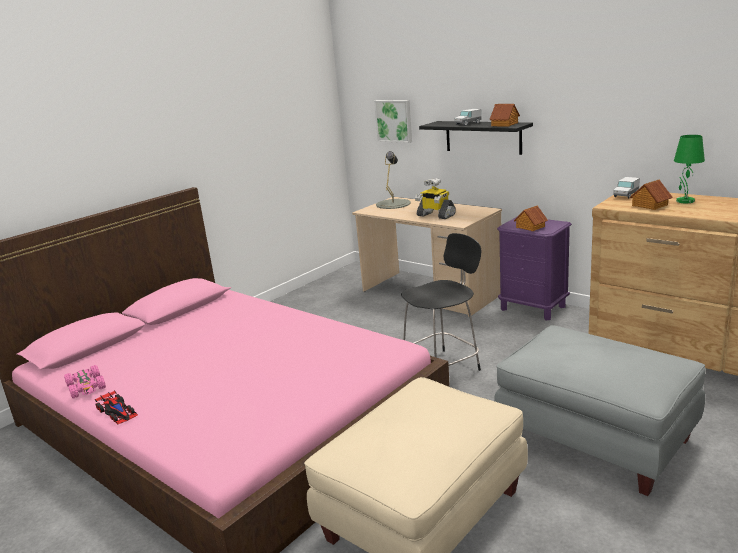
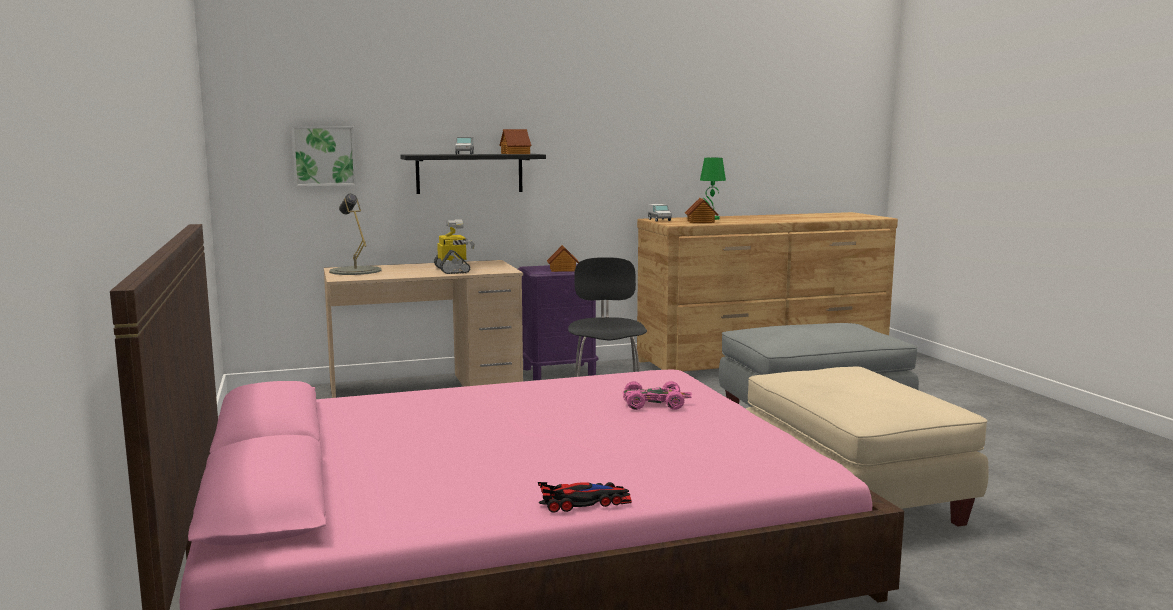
camera: 60 degrees left, 10 degrees down
pink toy car [64,365,106,398] -> pink toy car moved to [623,381,692,410]
toy robot [415,178,456,219] -> toy robot turned 90 degrees counterclockwise [434,219,475,274]

